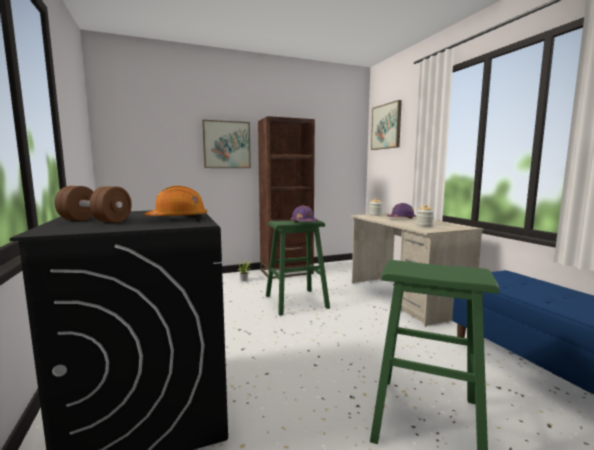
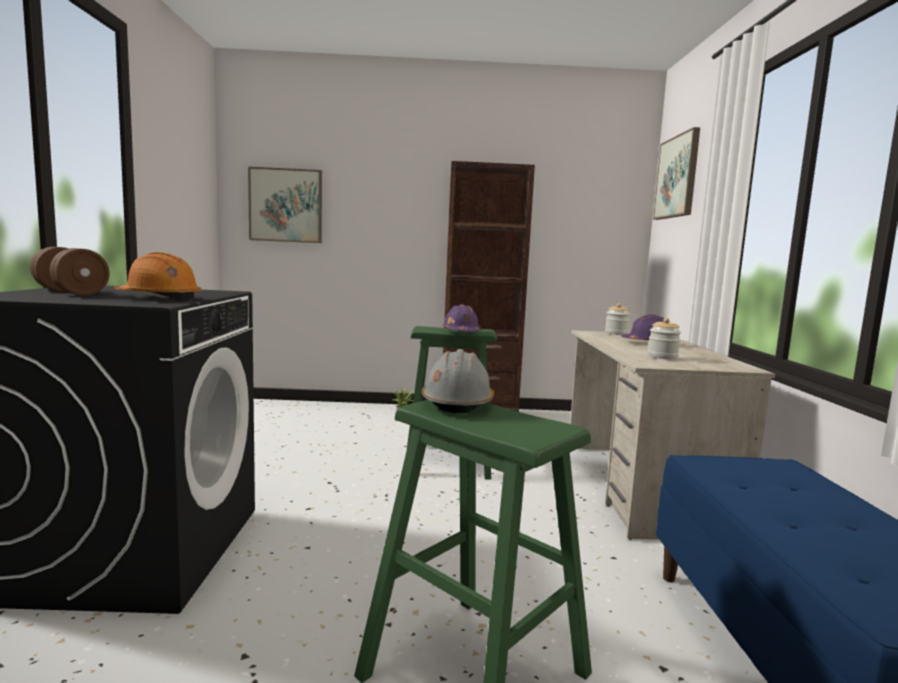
camera: 20 degrees right, 0 degrees up
picture [202,120,251,168] -> picture moved to [248,167,322,243]
none -> grey hard hat [422,349,494,413]

